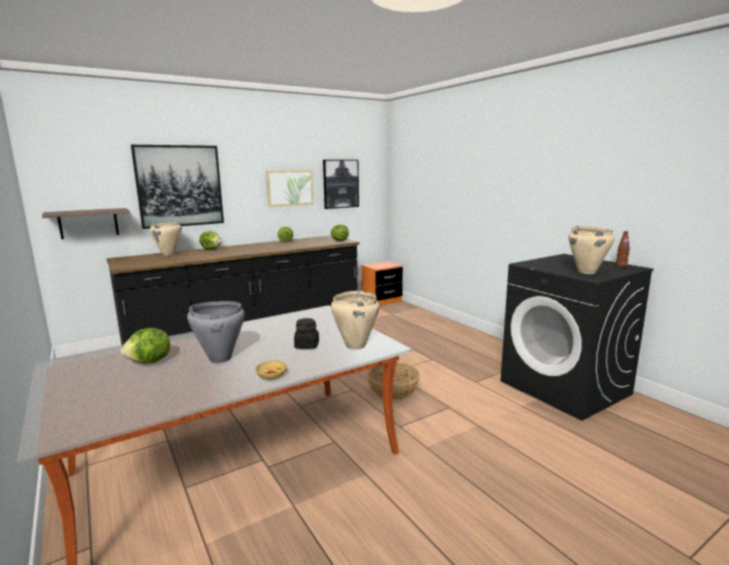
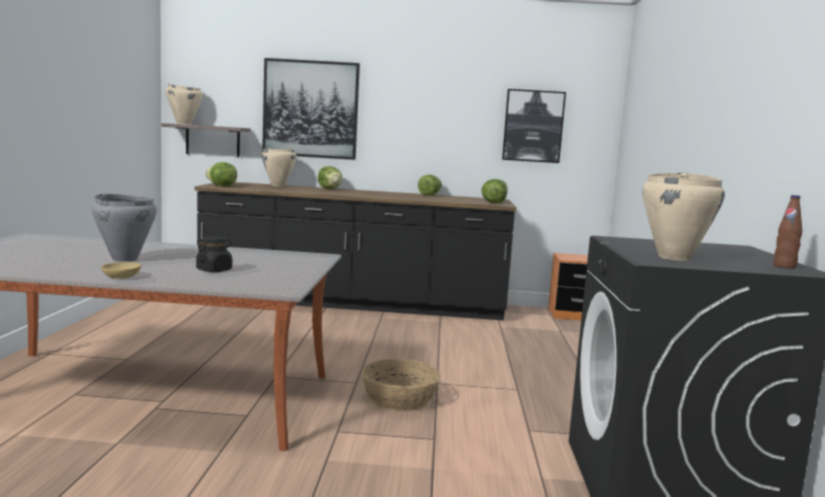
camera: 35 degrees right, 5 degrees down
lettuce [121,328,170,364] -> lettuce moved to [206,162,237,186]
picture [266,170,314,207] -> none
beige cooking pot [331,291,379,350] -> beige cooking pot moved to [166,84,203,125]

